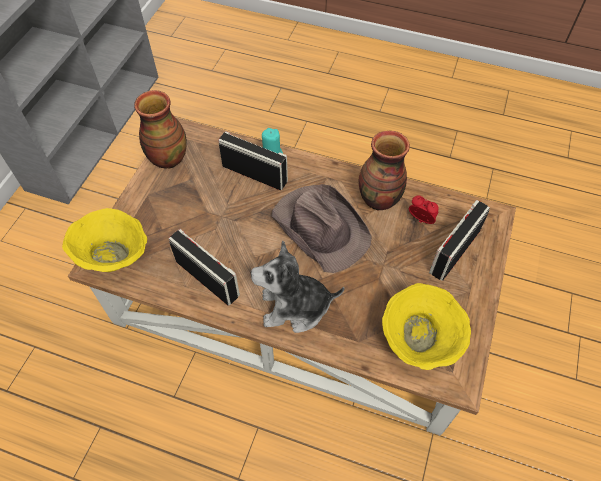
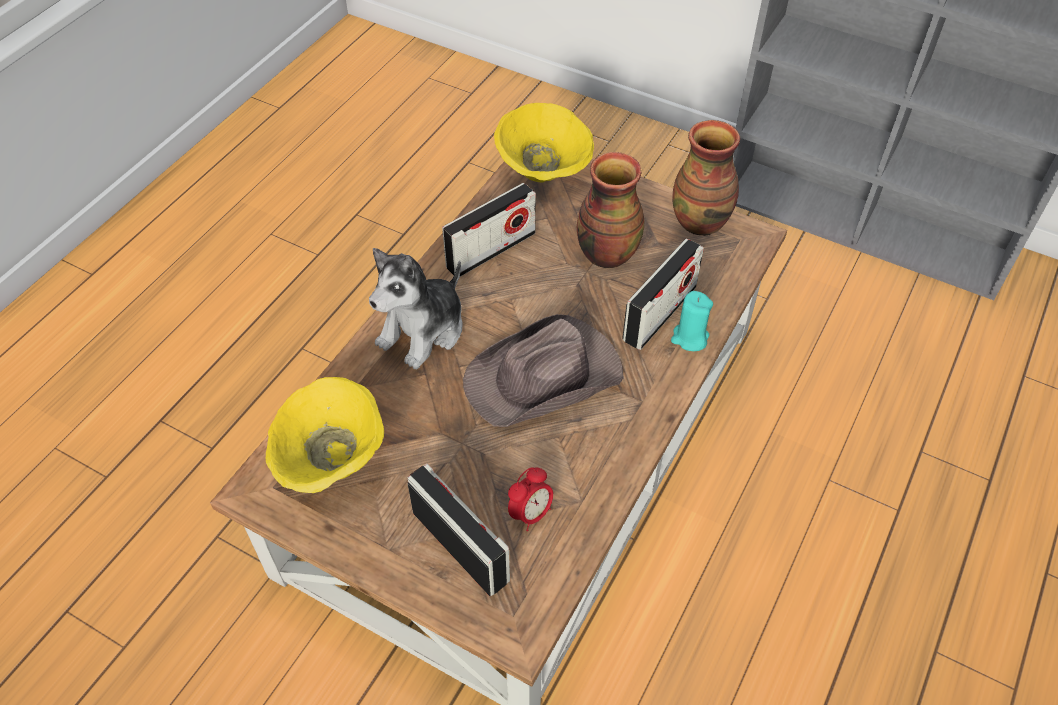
camera: 100 degrees right, 5 degrees down
plush toy [251,241,344,333] -> plush toy turned 150 degrees counterclockwise [369,248,463,369]
vase [359,131,410,210] -> vase moved to [577,152,644,268]

